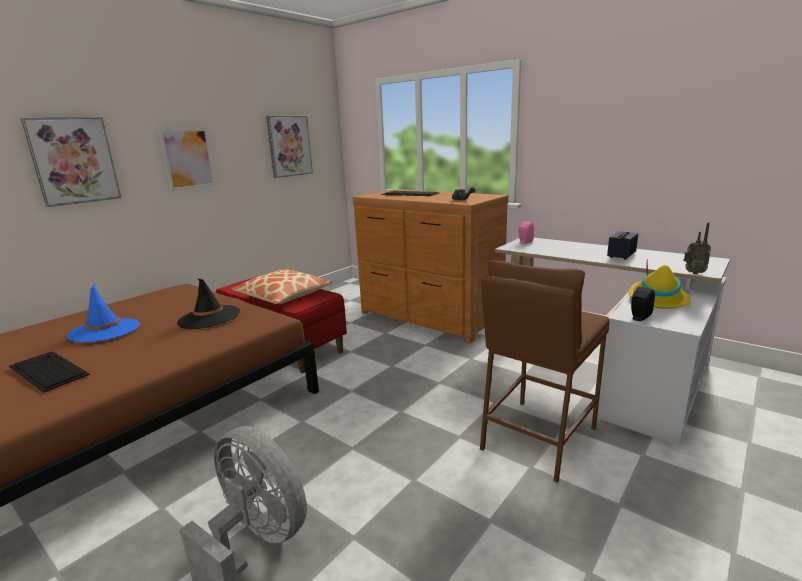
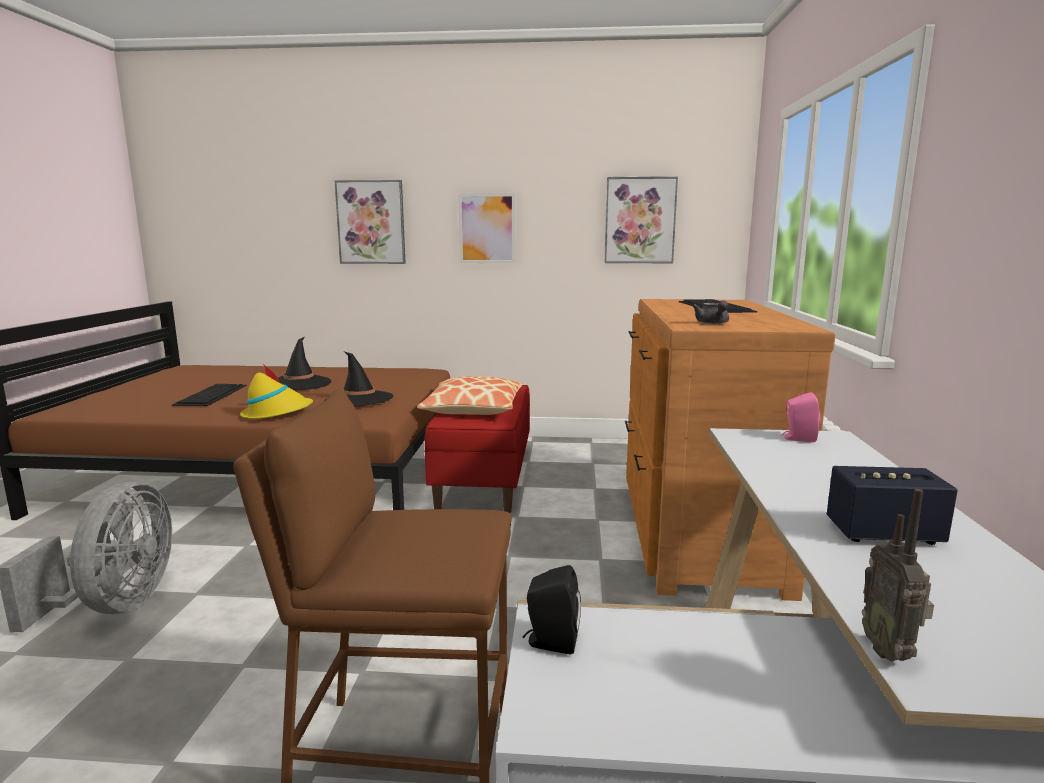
camera: 55 degrees right, 5 degrees down
blue hat [67,284,140,342] -> black hat [278,337,332,390]
yellow hat [629,263,691,309] -> yellow hat moved to [240,364,313,419]

